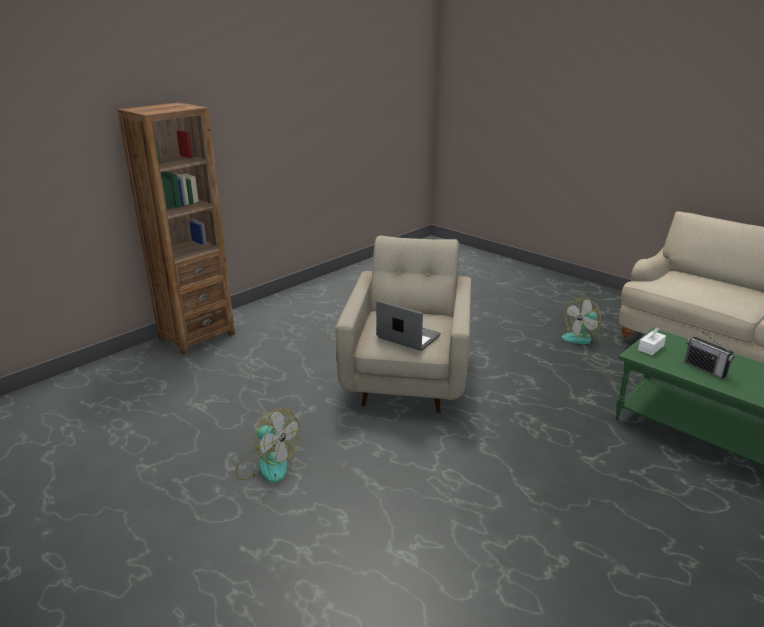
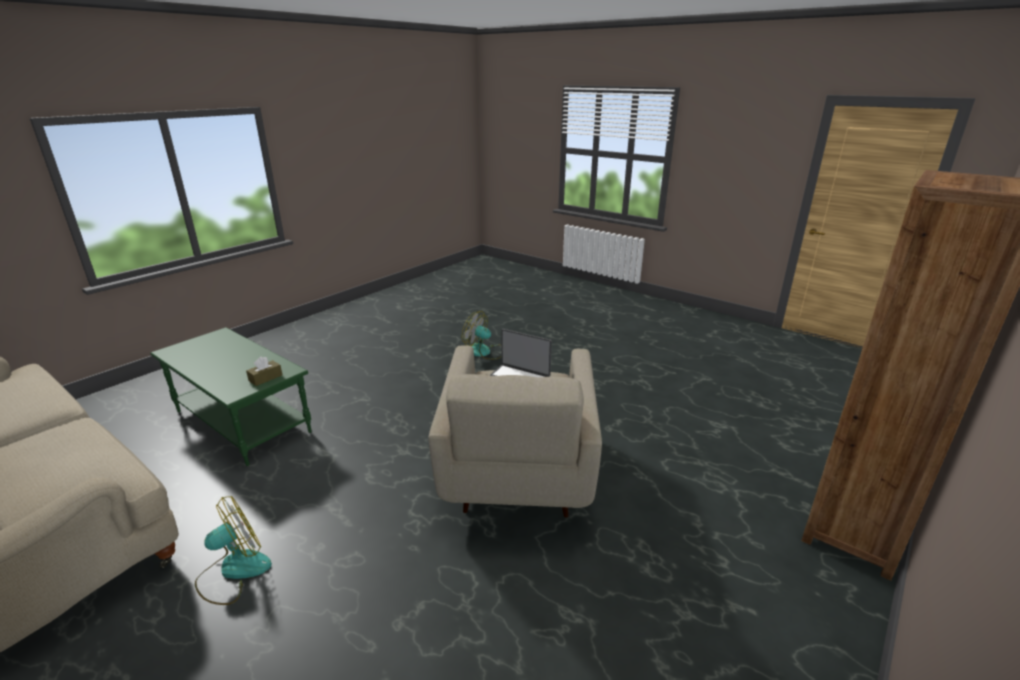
camera: 175 degrees right, 0 degrees up
fan [235,408,300,483] -> fan moved to [462,311,502,360]
white tissue box [638,328,666,355] -> brown tissue box [246,356,282,386]
radio [684,329,735,379] -> none

